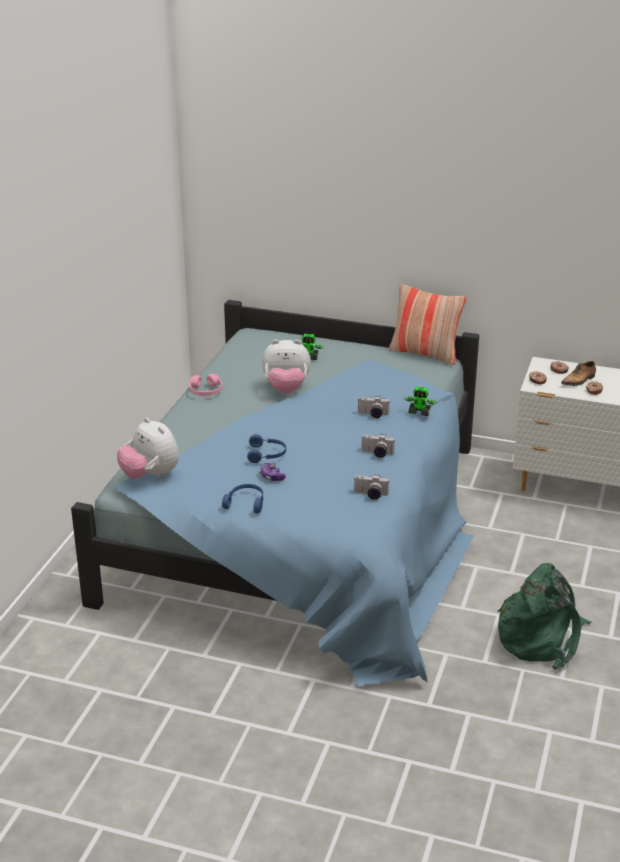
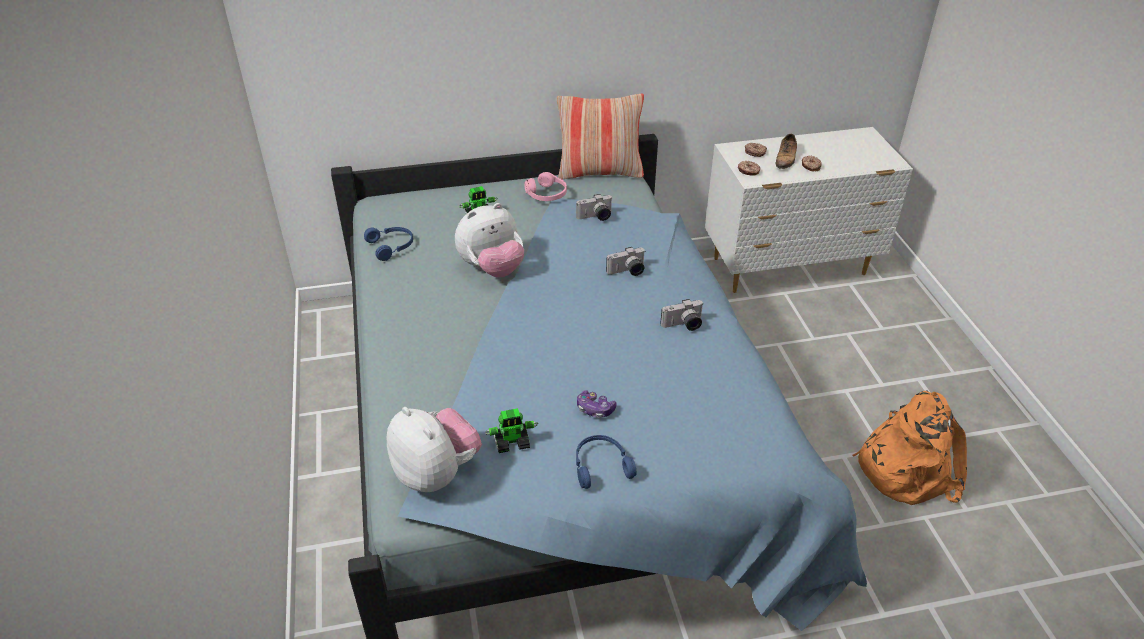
camera: 30 degrees left, 10 degrees up
plush toy [117,418,179,479] -> plush toy turned 150 degrees counterclockwise [386,407,482,492]
pink headphones [190,374,222,396] -> pink headphones moved to [524,172,567,201]
blue headphones [247,434,286,463] -> blue headphones moved to [364,227,413,261]
camera [354,474,390,500] -> camera moved to [576,194,613,221]
toy robot [404,387,437,416] -> toy robot moved to [485,408,538,453]
green backpack [498,563,591,670] -> orange backpack [853,391,967,505]

